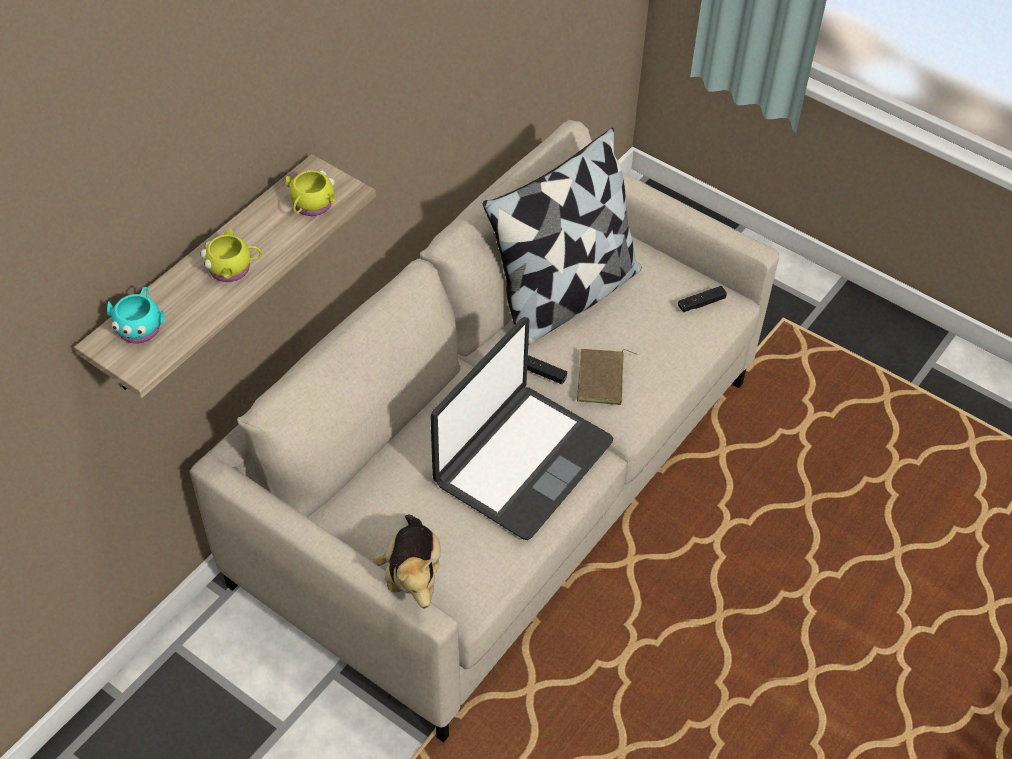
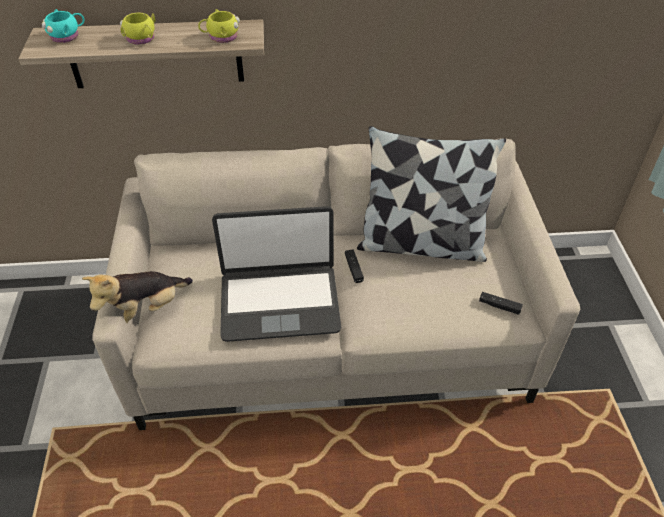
camera: 50 degrees right, 5 degrees down
brown book [577,349,638,405] -> none

